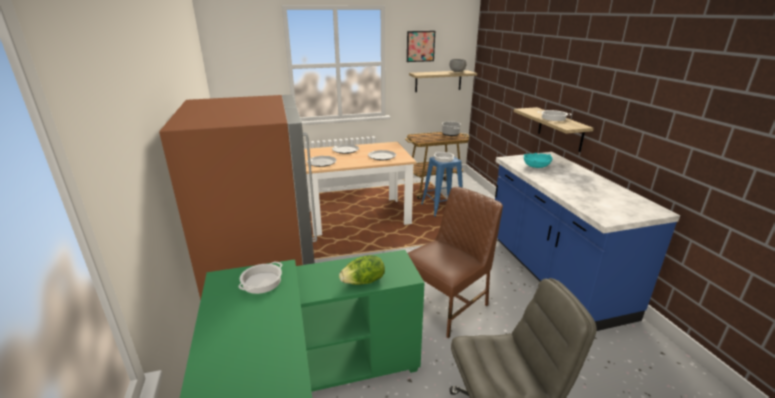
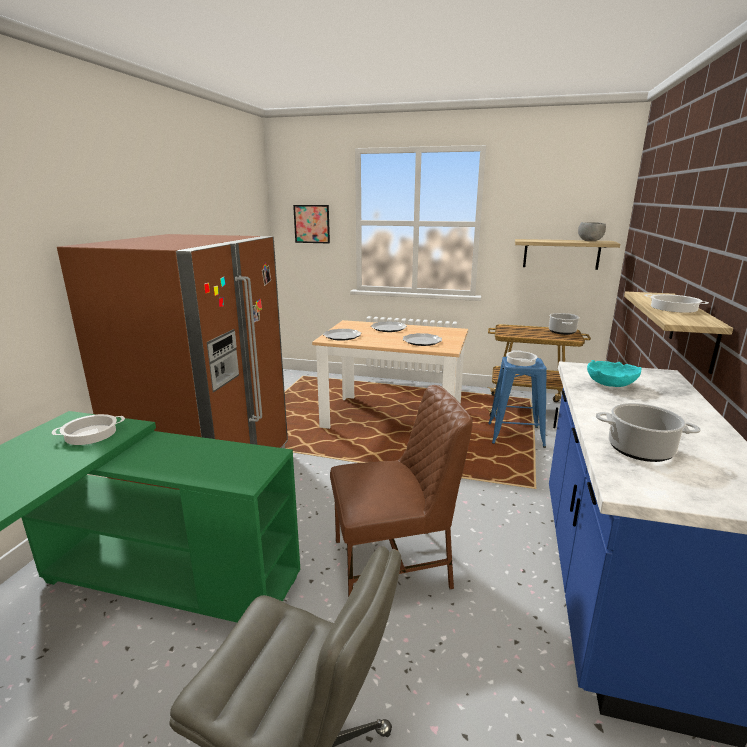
camera: 30 degrees right, 5 degrees down
lettuce [339,255,385,285] -> none
picture [407,31,435,62] -> picture moved to [293,205,330,244]
none -> cooking pot [596,403,701,462]

